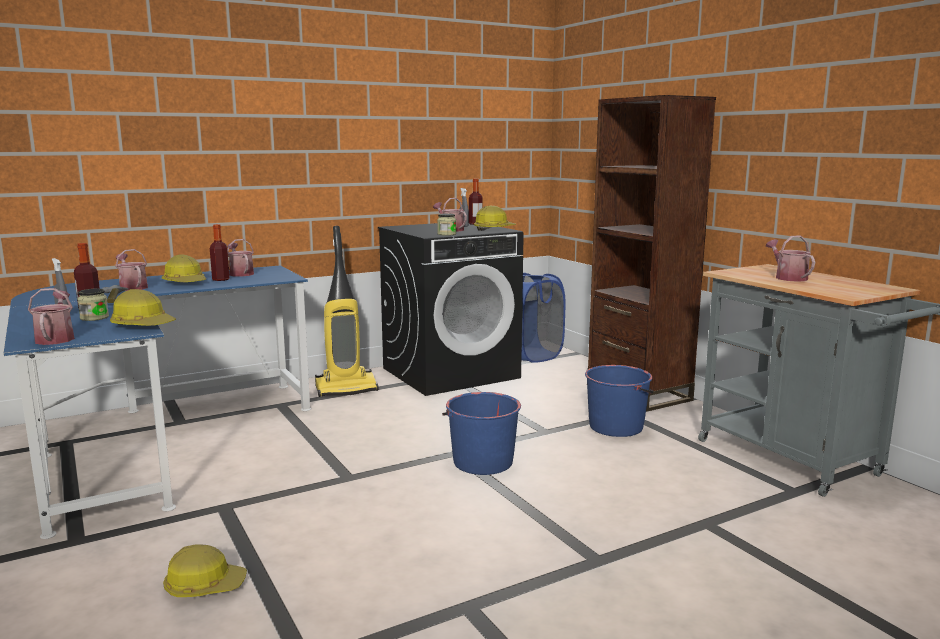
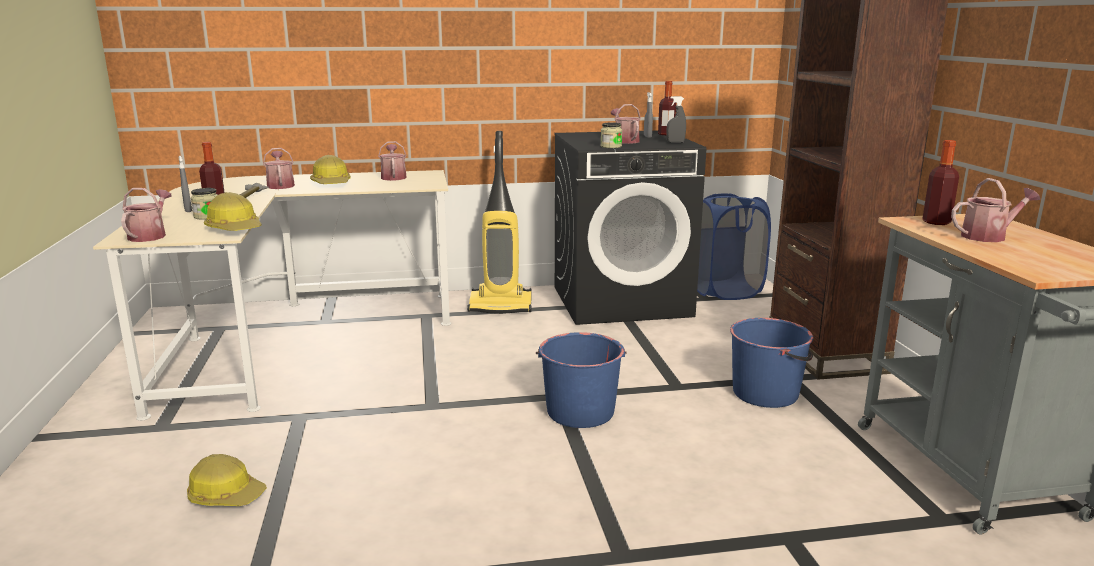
camera: 20 degrees right, 5 degrees up
blue desk [3,266,311,539] -> beige desk [93,170,451,421]
bottle [210,224,230,281] -> bottle moved to [922,140,959,225]
hard hat [474,206,516,231] -> grey spray bottle [667,96,686,143]
watering can [766,235,815,282] -> watering can turned 75 degrees clockwise [951,178,1040,242]

